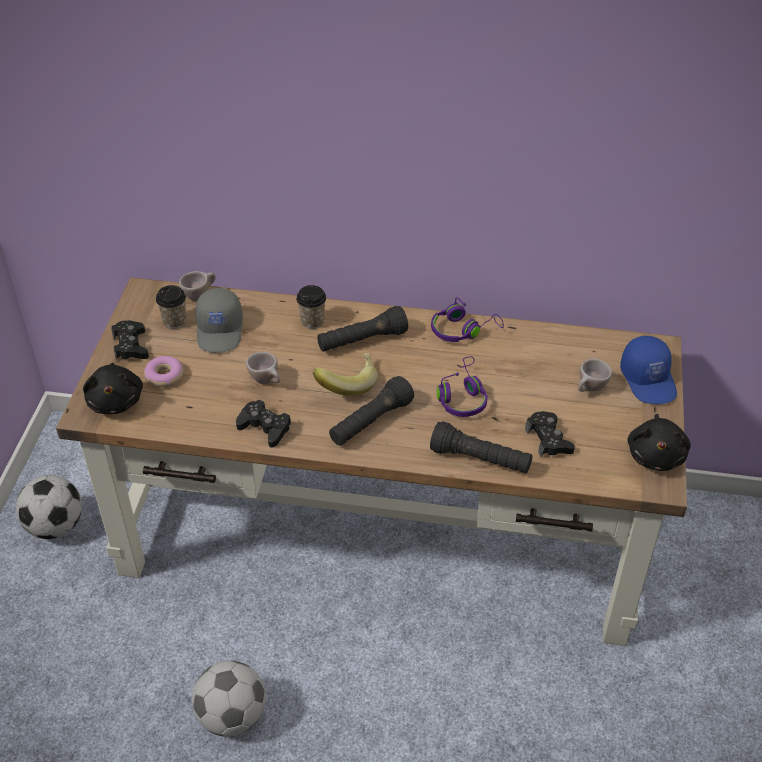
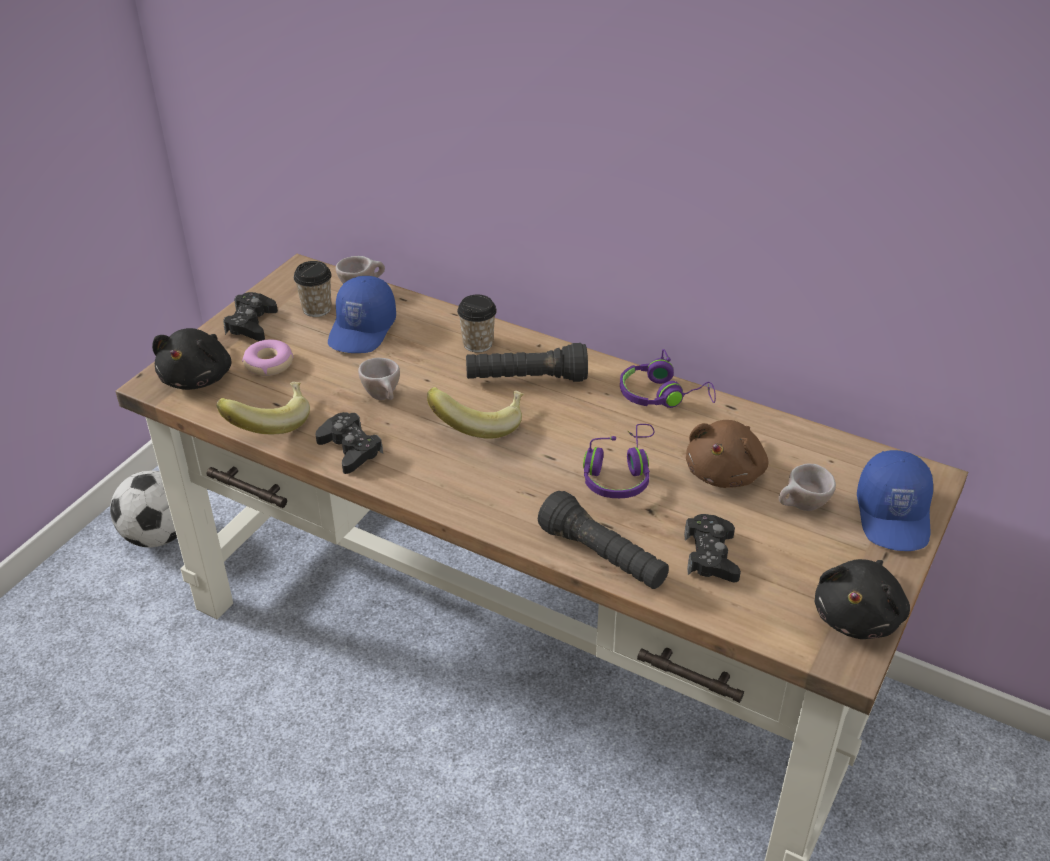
camera: 20 degrees right, 5 degrees down
football [192,661,266,737] -> none
grey cap [195,288,243,353] -> blue cap [328,276,396,353]
black flashlight [329,376,414,446] -> none
none -> banana [216,382,310,434]
none -> brown plush toy [686,420,768,488]

